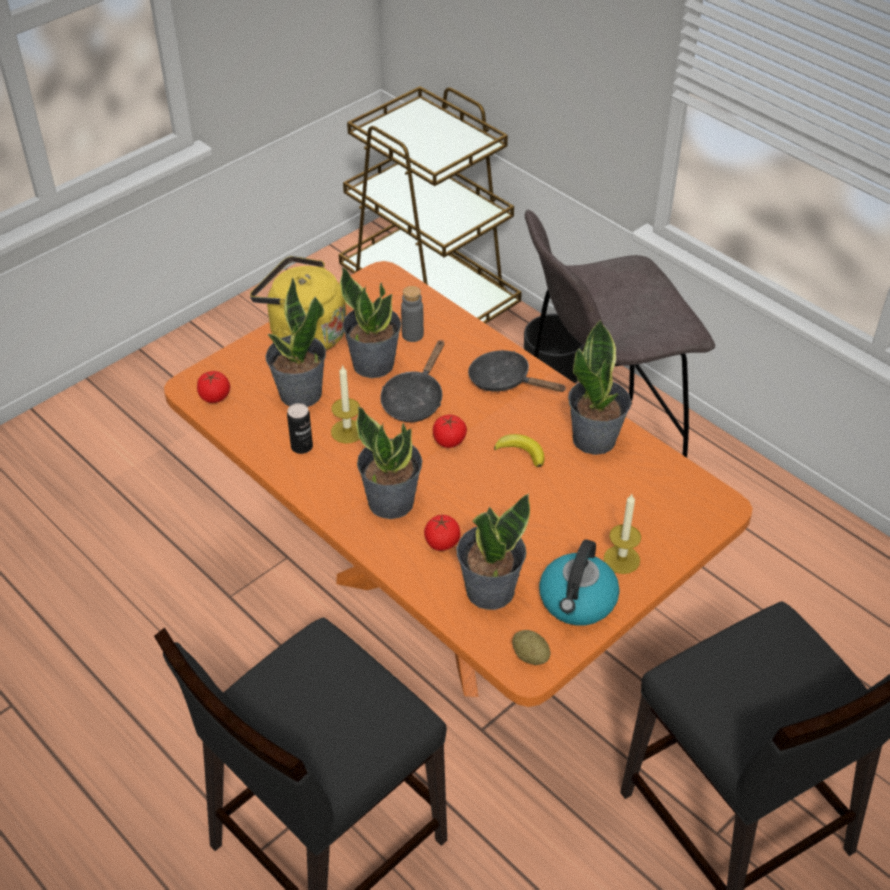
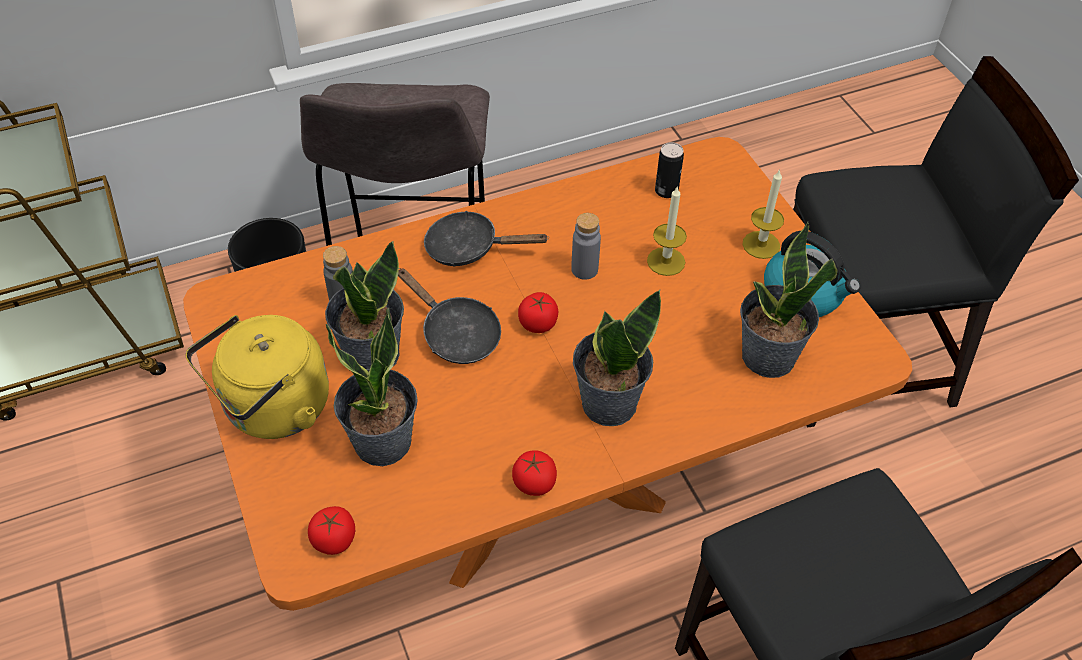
camera: 70 degrees left, 5 degrees up
can [287,403,313,454] -> can moved to [655,142,684,198]
candle [331,364,360,444] -> candle moved to [647,187,687,276]
tomato [424,515,460,551] -> tomato moved to [512,450,557,496]
black frying pan [468,350,566,392] -> black frying pan turned 45 degrees clockwise [424,211,548,266]
banana [494,434,545,468] -> grey bottle [571,213,601,280]
potato [512,630,551,665] -> none
potted plant [568,319,631,455] -> none

